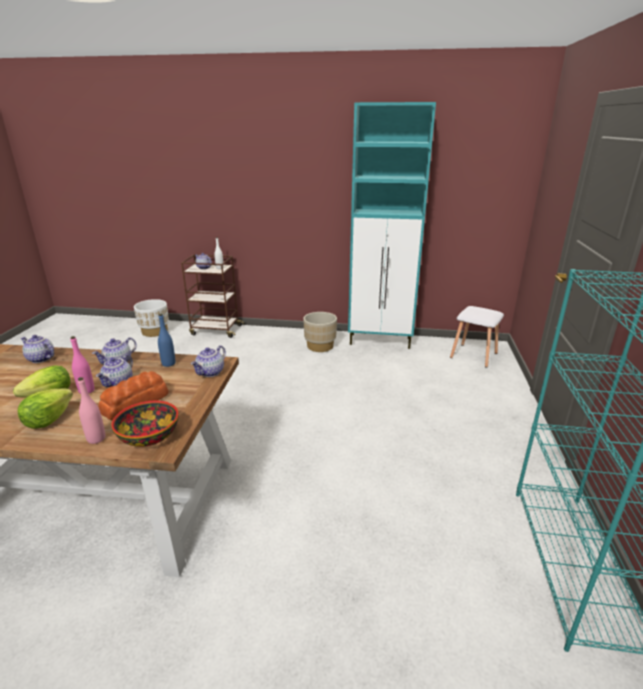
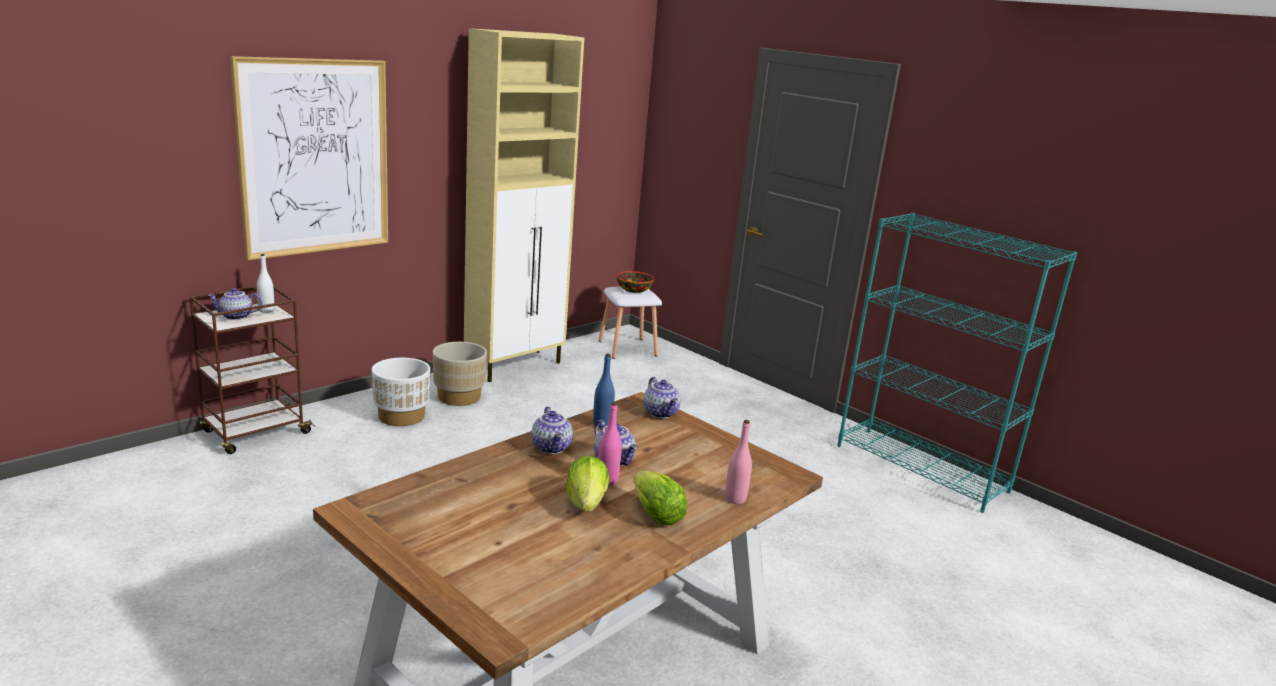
camera: 55 degrees left, 5 degrees down
teapot [21,335,54,363] -> none
bread [99,371,169,420] -> none
bowl [111,401,179,447] -> bowl moved to [616,271,654,293]
white planter [134,299,169,337] -> white planter moved to [372,358,430,426]
turquoise cabinet [348,102,436,349] -> beige cabinet [464,28,584,382]
none -> picture [230,56,388,260]

